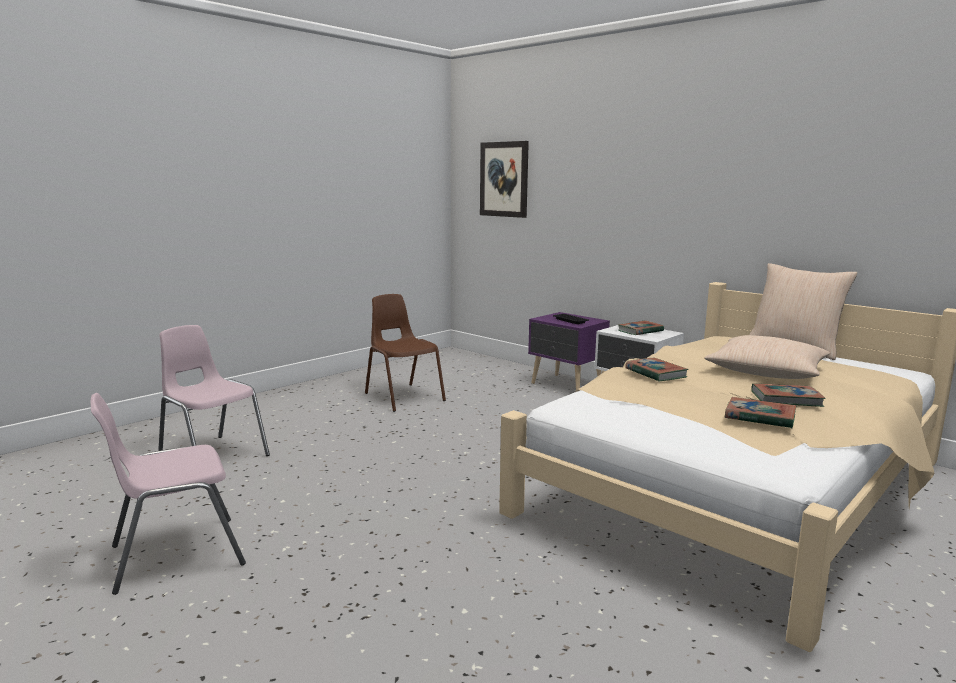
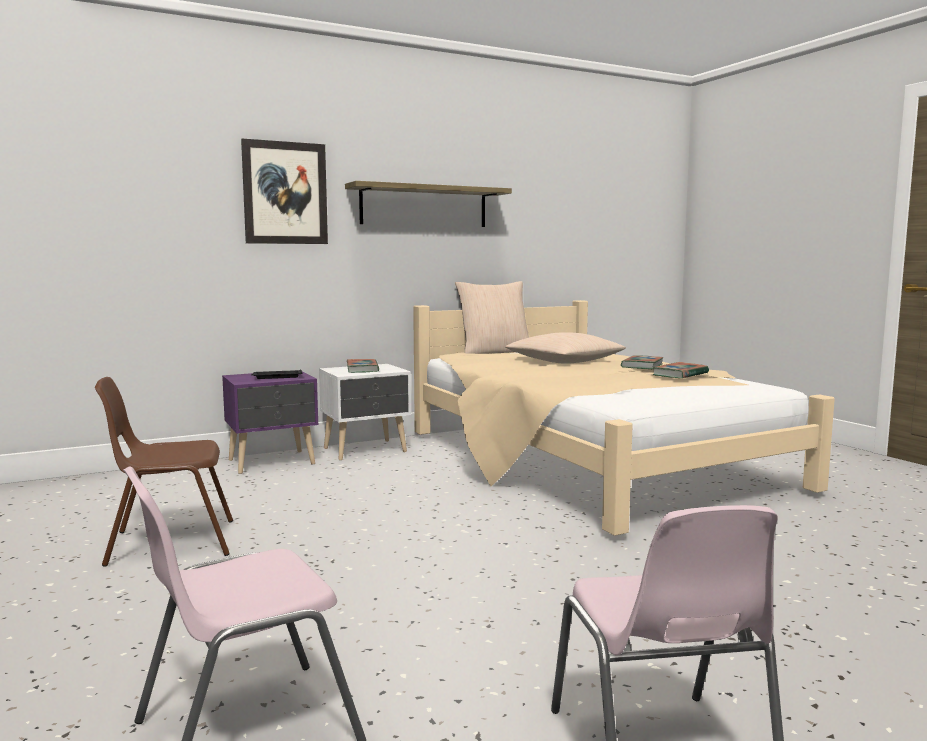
camera: 70 degrees left, 5 degrees down
picture [480,141,529,218] -> picture moved to [241,139,328,244]
book [625,358,689,382] -> none
none -> shelf [345,181,512,227]

